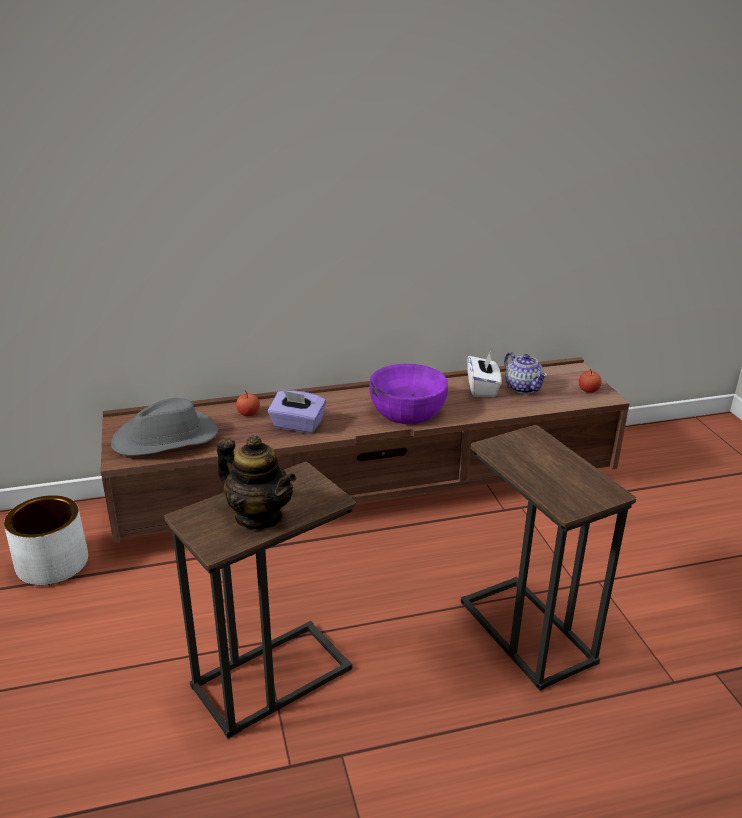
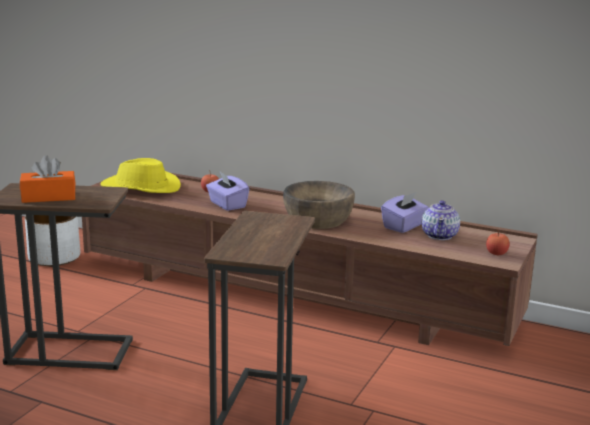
camera: 40 degrees right, 10 degrees down
grey hat [111,398,218,456] -> yellow hat [100,158,181,193]
teapot [217,435,296,529] -> orange tissue box [20,155,75,203]
purple bowl [369,364,448,424] -> brown bowl [283,181,355,229]
white tissue box [467,353,502,397] -> purple tissue box [381,192,429,233]

